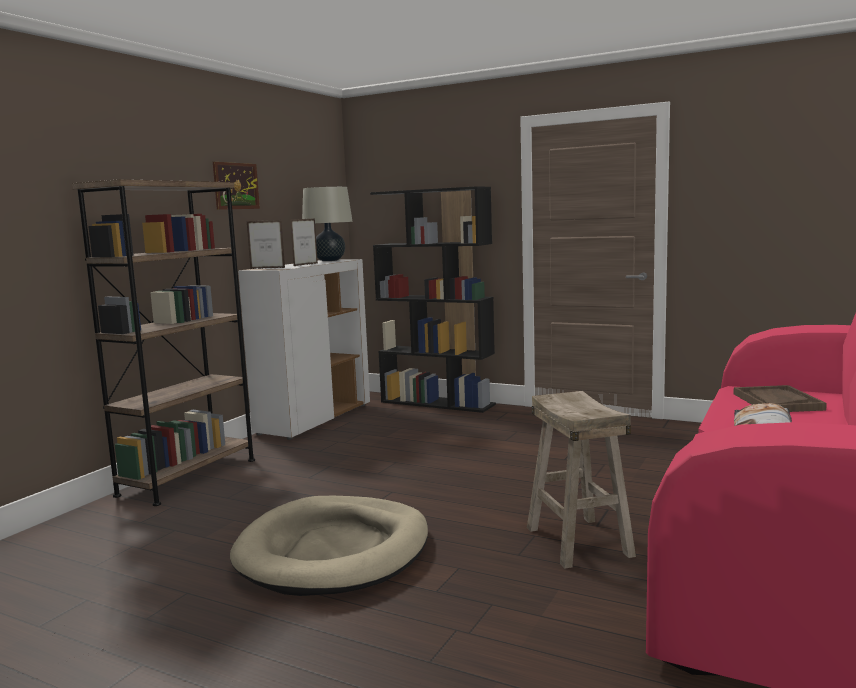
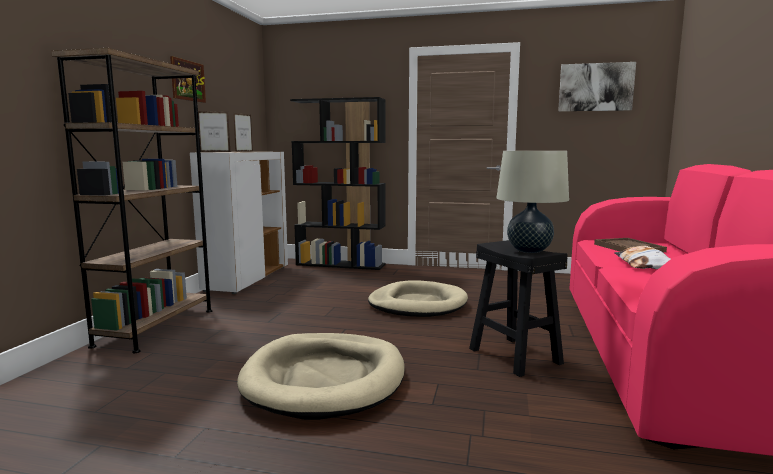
camera: 15 degrees left, 0 degrees up
beige table lamp [302,187,353,261] -> beige table lamp moved to [496,151,569,253]
beige stool [527,391,636,569] -> black stool [469,240,568,377]
none -> beige dog bed [368,280,468,317]
none -> picture [558,62,636,112]

